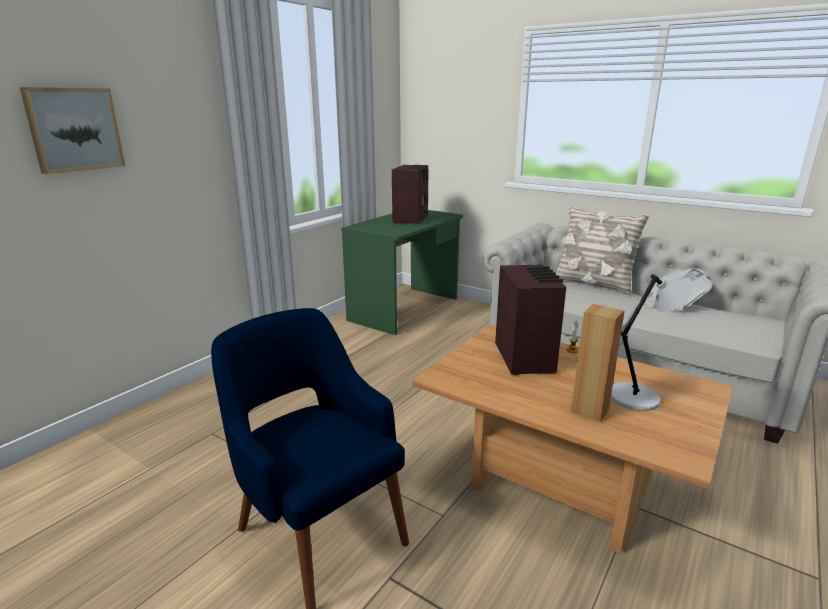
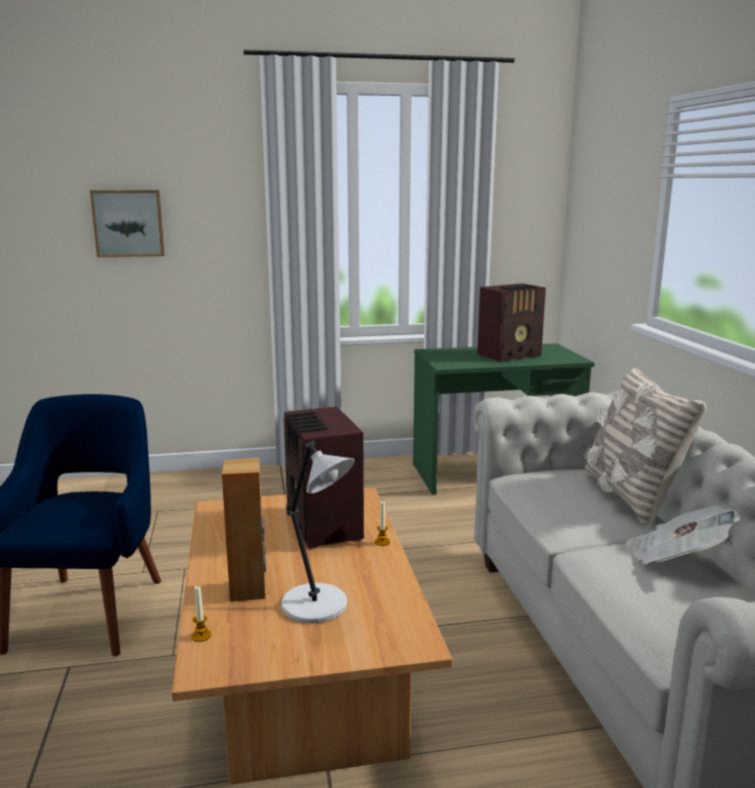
camera: 45 degrees right, 5 degrees down
radio [495,265,566,375] -> radio turned 120 degrees clockwise [284,406,364,549]
none -> candle [191,585,211,642]

